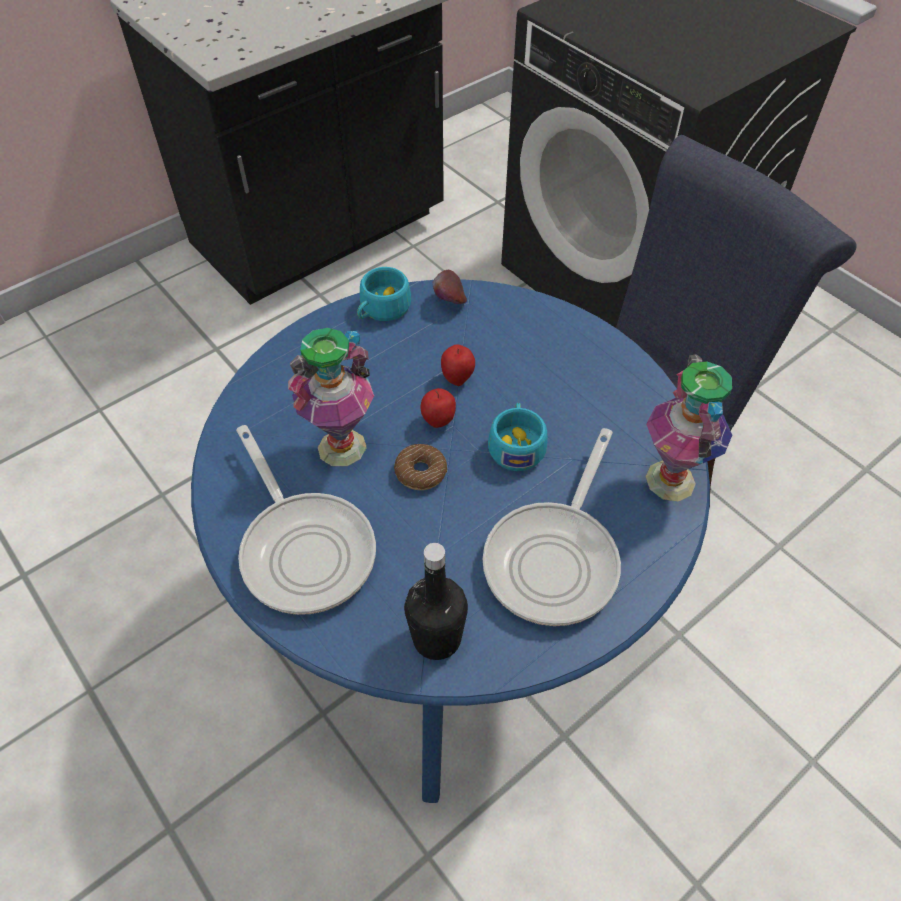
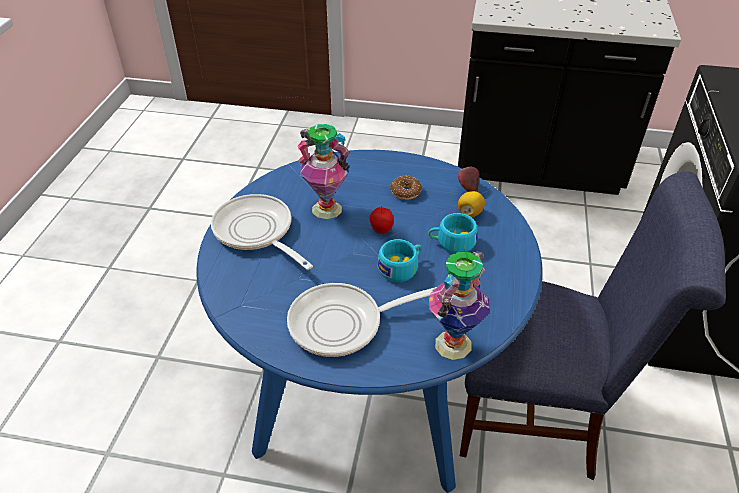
camera: 50 degrees right, 10 degrees down
frying pan [236,425,376,615] -> frying pan turned 120 degrees clockwise [211,194,313,270]
turquoise cup [357,267,411,321] -> turquoise cup moved to [428,213,477,253]
donut [394,444,447,490] -> donut moved to [390,175,422,200]
black bottle [404,543,468,660] -> none
apple [441,344,475,386] -> none
none -> lemon [458,191,485,217]

